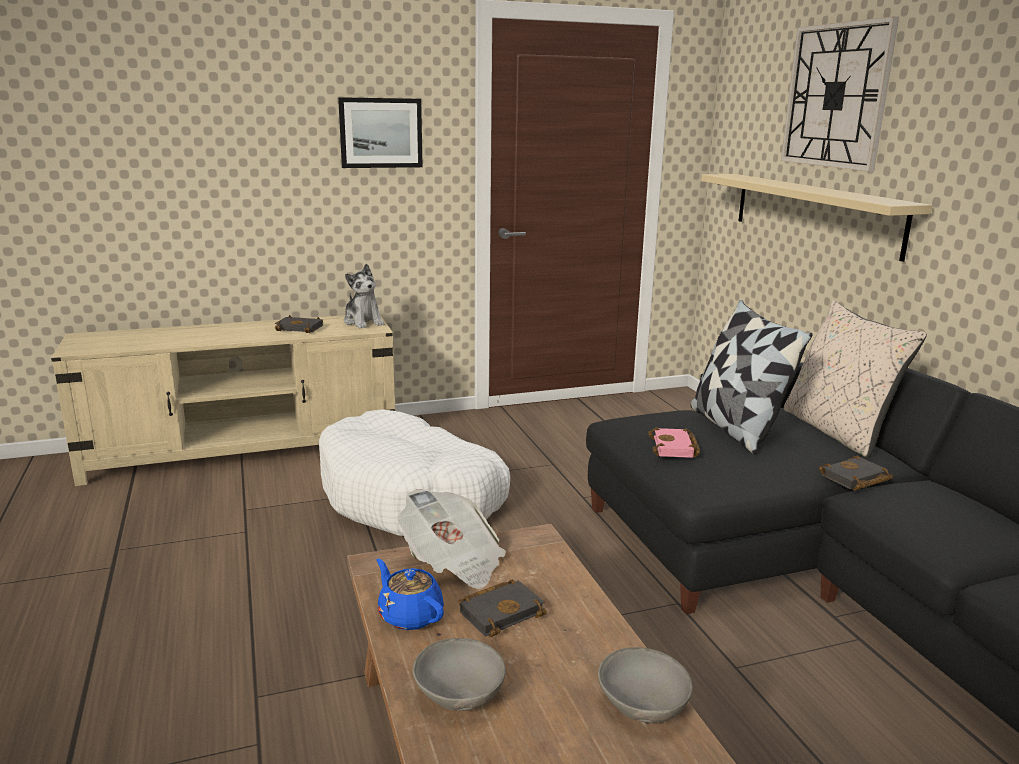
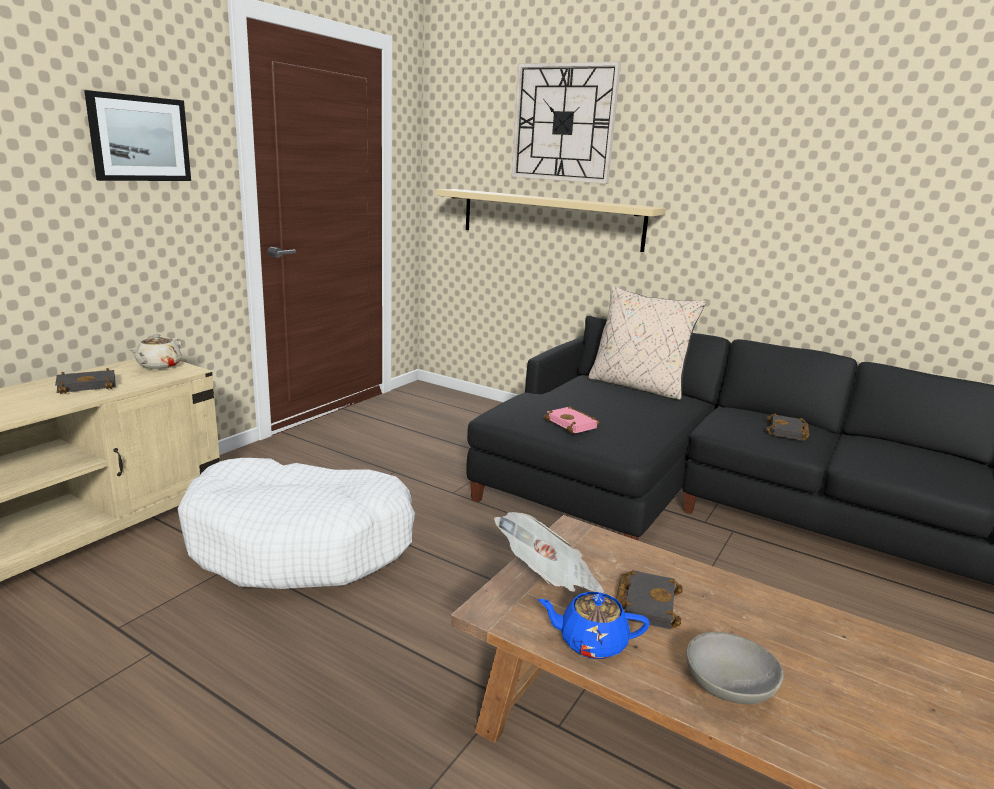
camera: 40 degrees left, 0 degrees up
plush toy [344,264,384,329] -> beige teapot [129,334,182,370]
grey bowl [598,647,693,723] -> none
pillow [691,300,813,454] -> none
black book [819,455,893,491] -> black book moved to [766,413,809,441]

